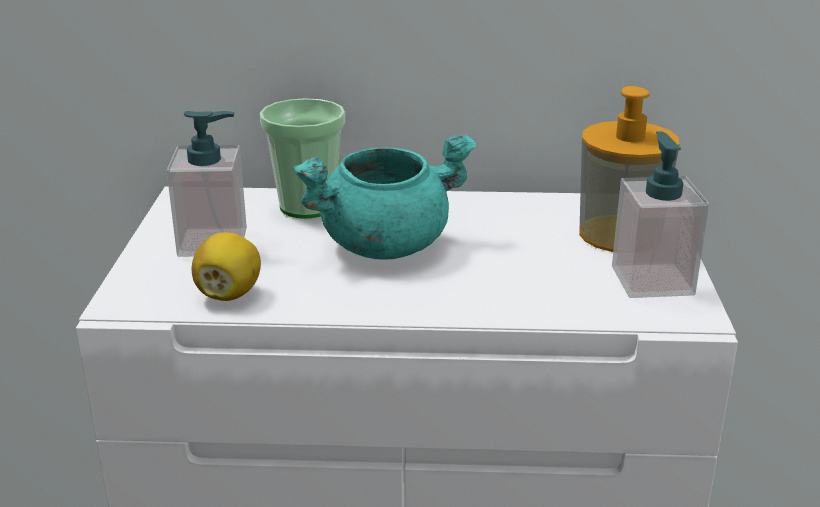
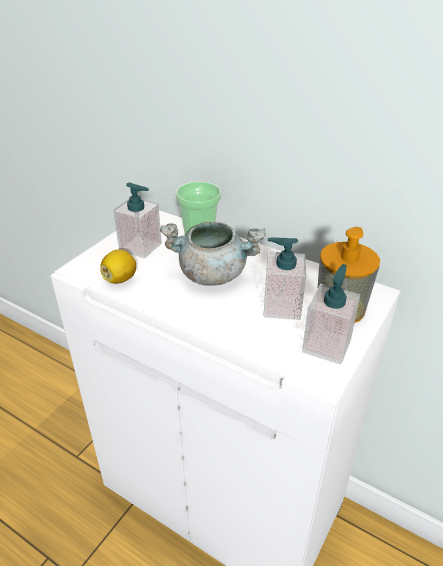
camera: 30 degrees right, 10 degrees up
turquoise cooking pot [293,134,477,260] -> grey cooking pot [160,222,266,286]
none -> soap dispenser [263,237,306,320]

